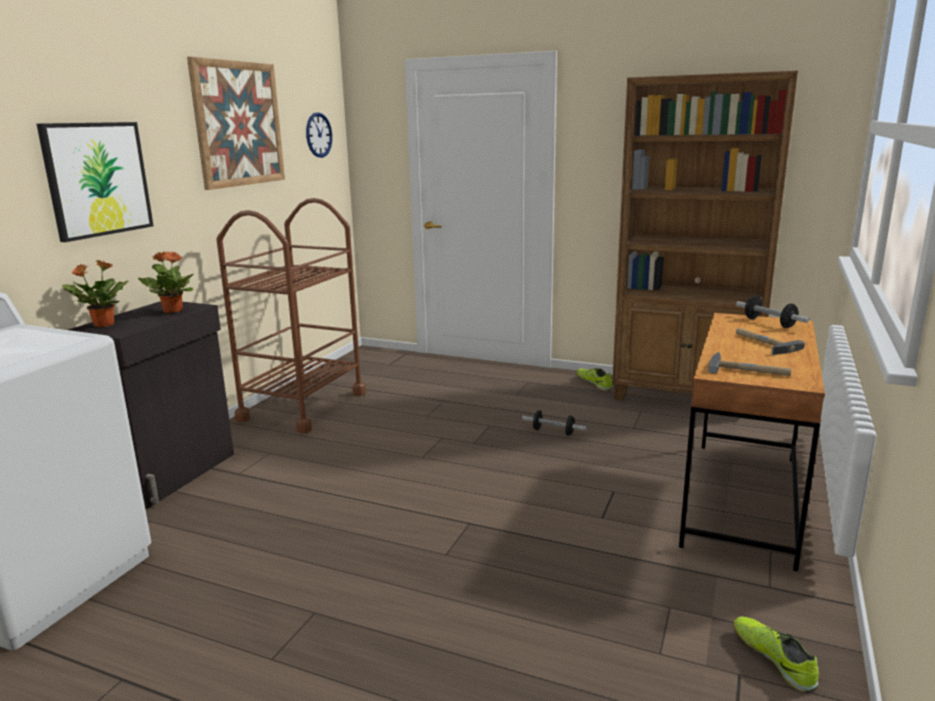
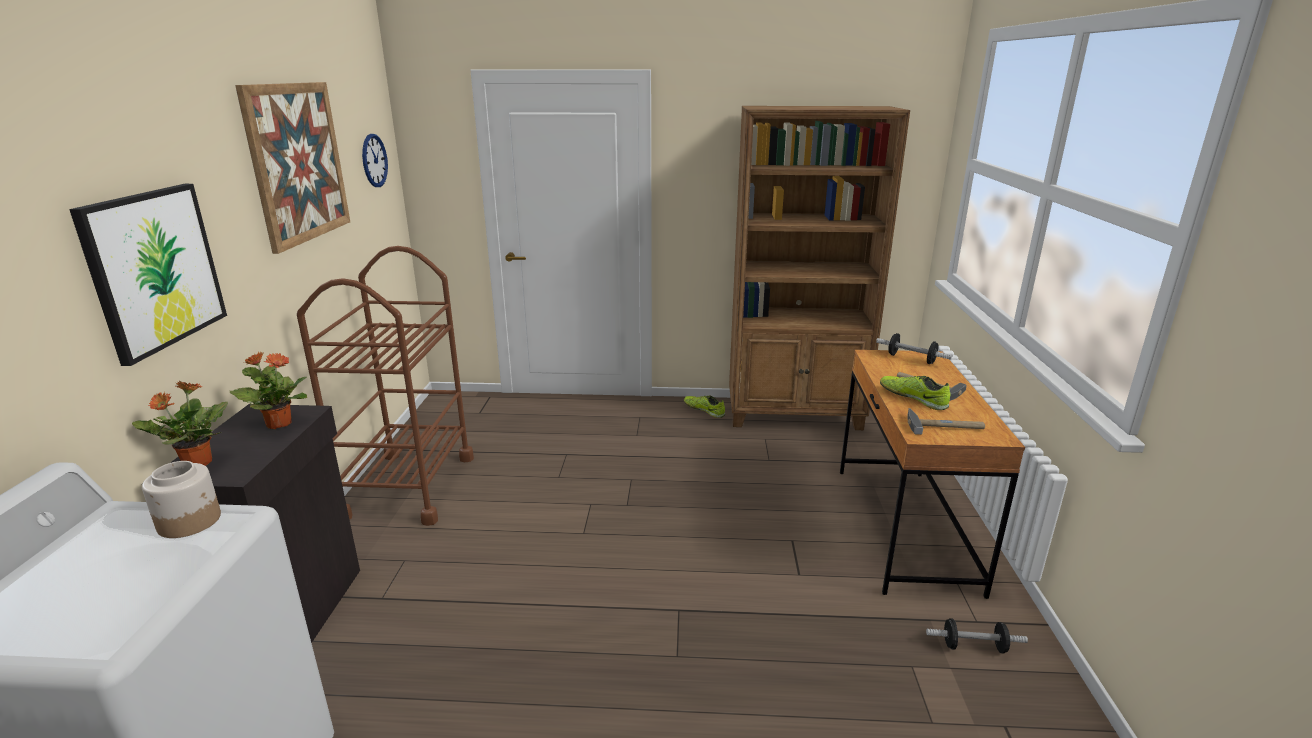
camera: 20 degrees left, 5 degrees up
dumbbell [522,410,586,436] -> dumbbell moved to [926,618,1028,653]
shoe [733,616,819,692] -> shoe moved to [880,376,950,410]
none -> jar [142,461,221,538]

